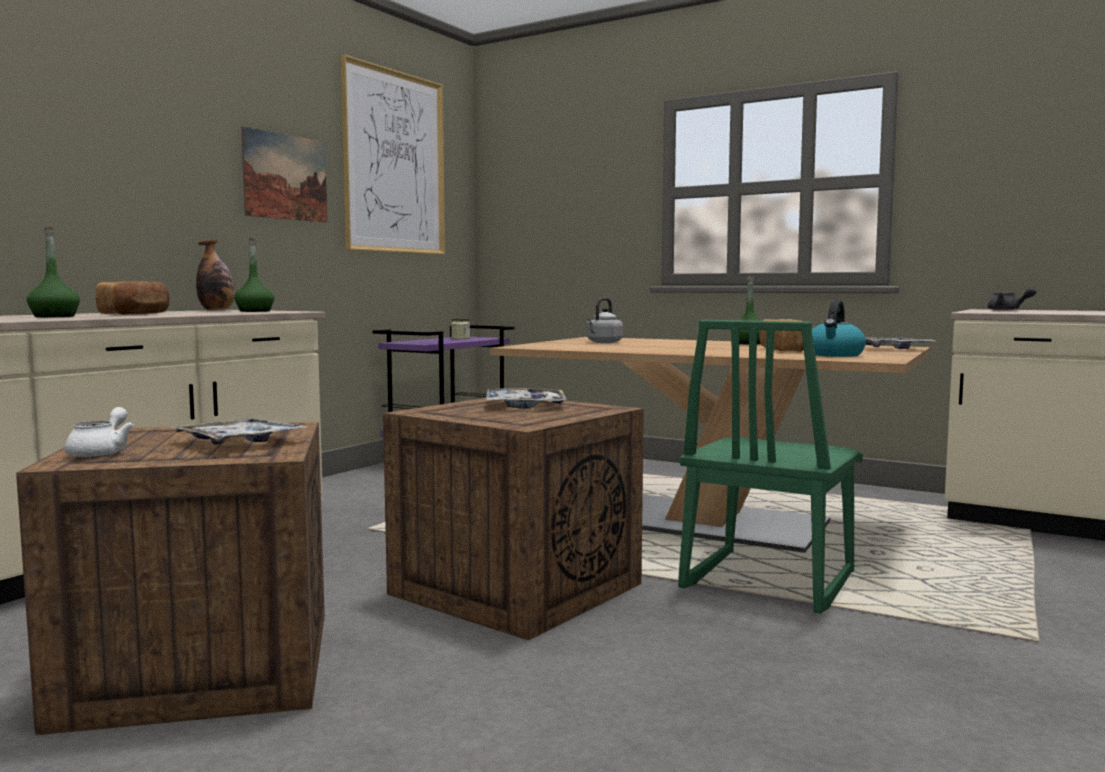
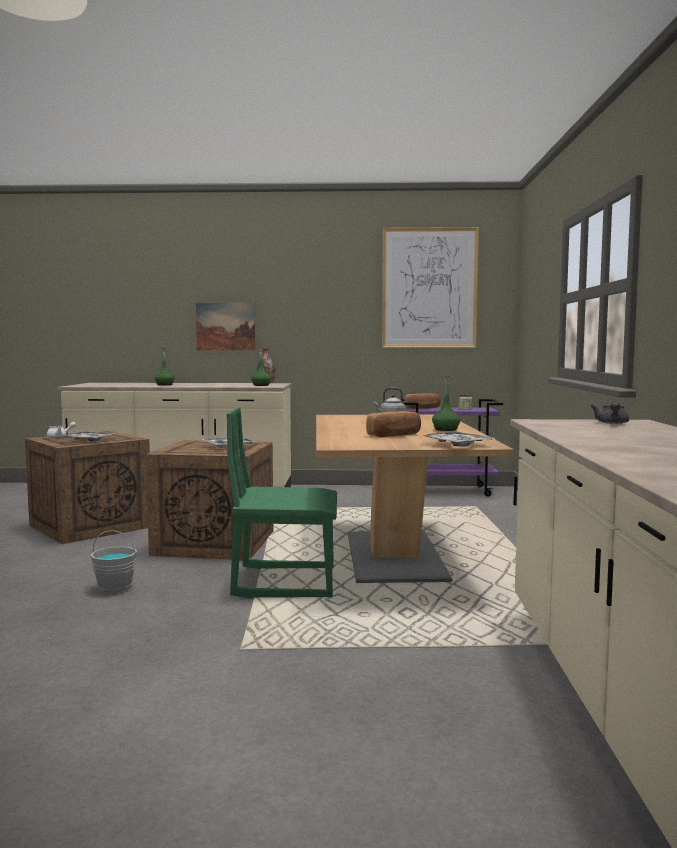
camera: 60 degrees right, 0 degrees up
bread [96,281,169,315] -> bread moved to [404,393,441,409]
picture [241,126,327,222] -> picture moved to [196,303,256,350]
kettle [812,300,866,357] -> none
none -> grey bucket [90,530,137,594]

